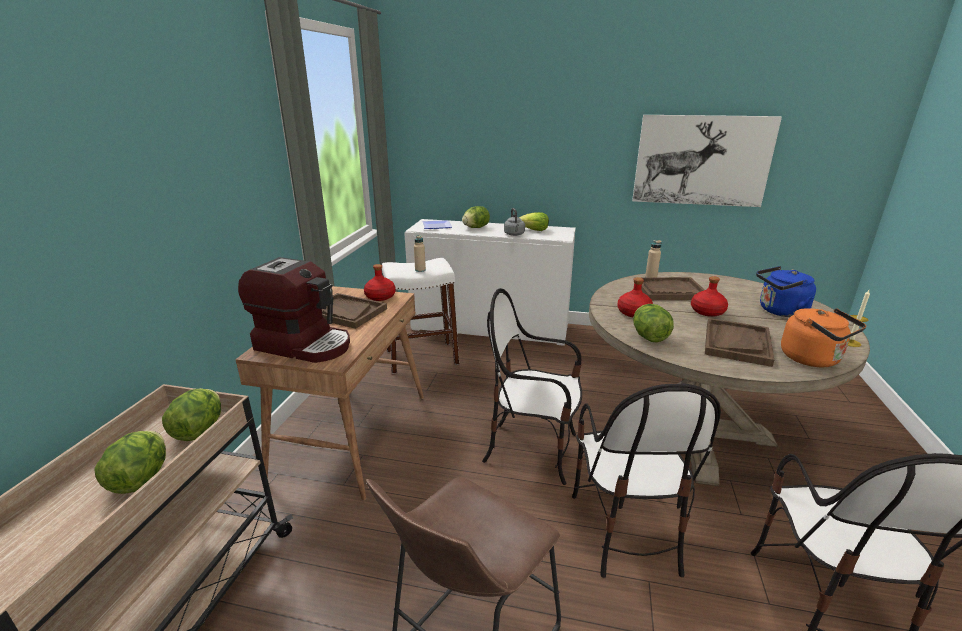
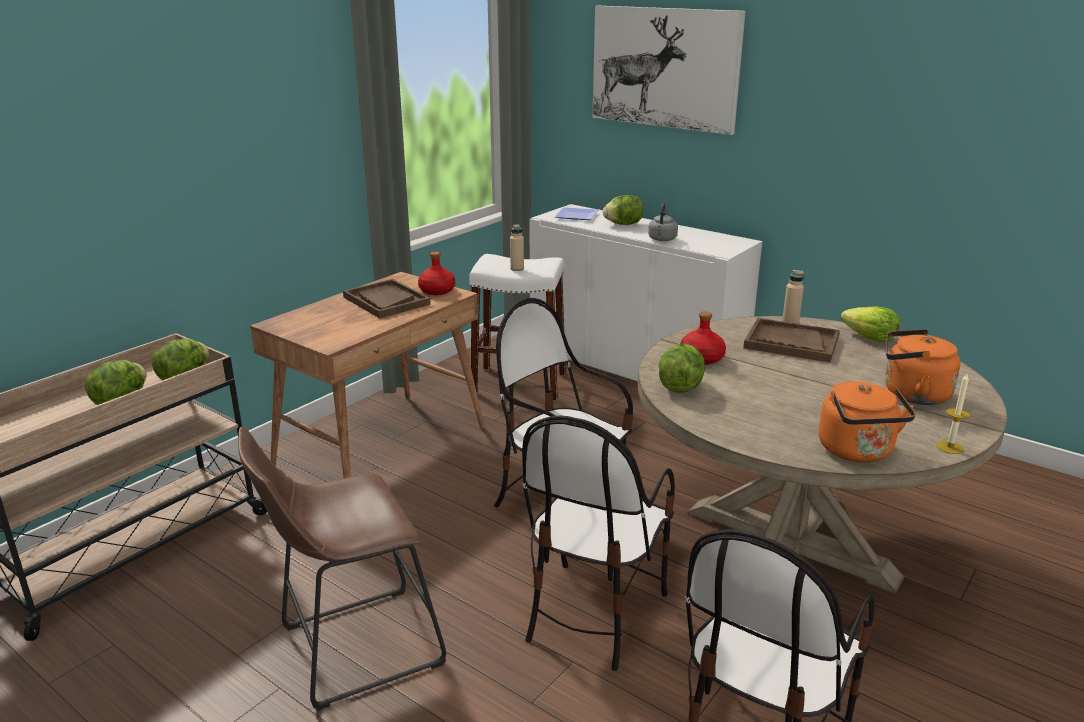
camera: 25 degrees right, 0 degrees up
coffee machine [238,257,350,363] -> none
lettuce [519,212,549,231] -> lettuce moved to [841,306,900,342]
picture [632,115,782,207] -> picture moved to [592,6,746,135]
red bottle [691,276,728,317] -> none
brown tray [705,318,774,367] -> none
blue kettle [756,266,816,317] -> orange kettle [885,329,960,405]

